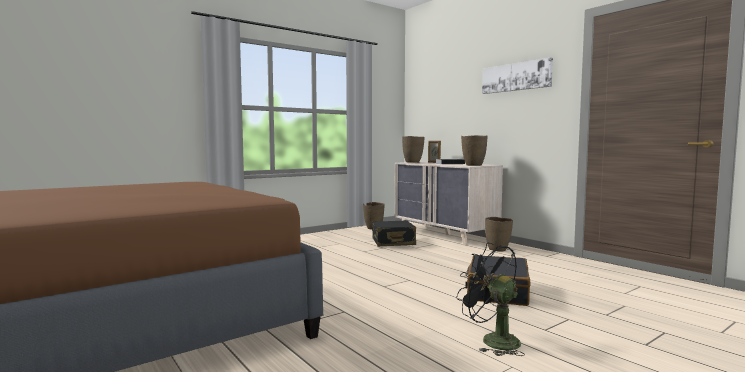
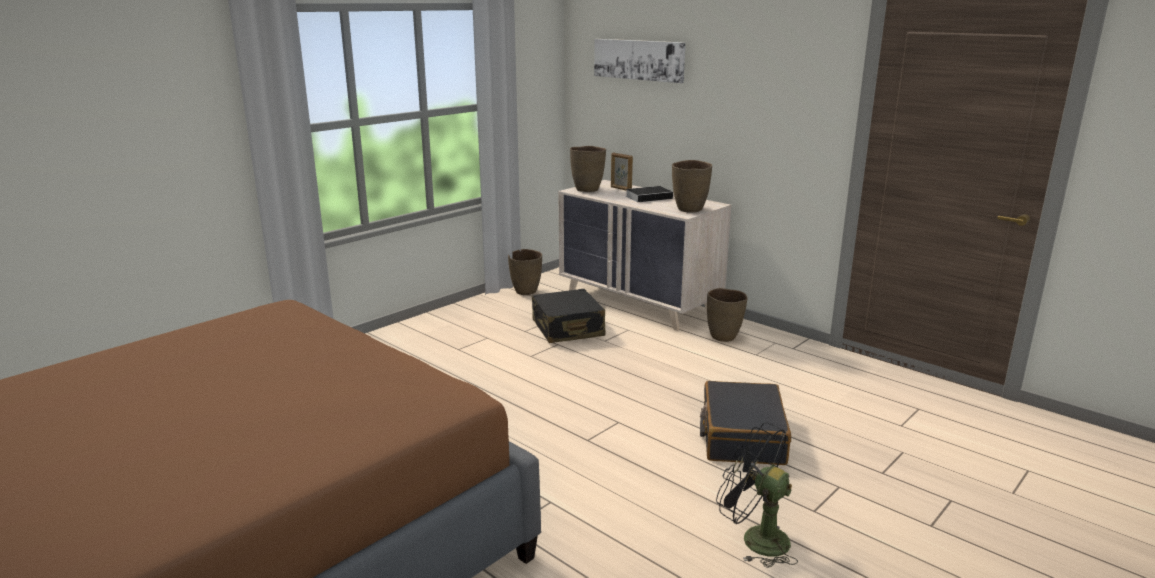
camera: 10 degrees left, 15 degrees up
picture [482,57,553,94] -> picture moved to [594,39,686,83]

